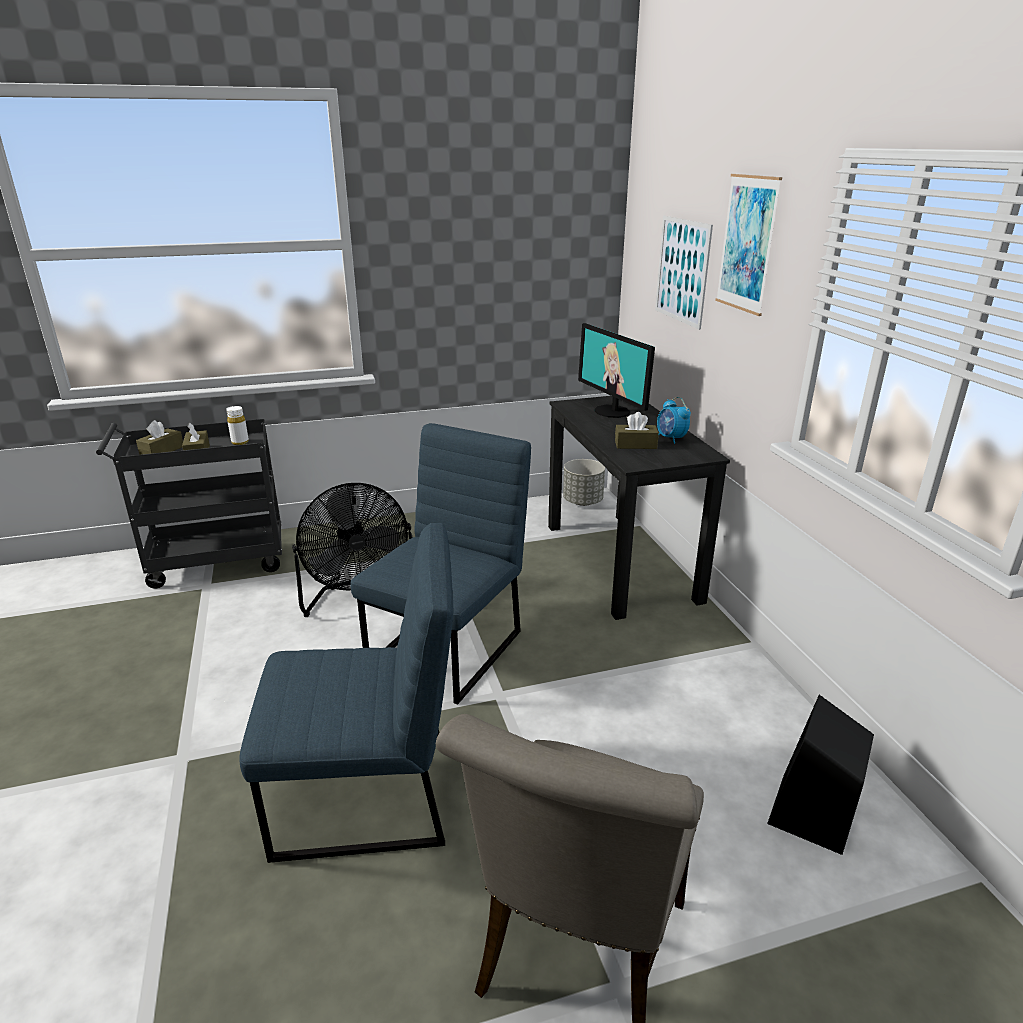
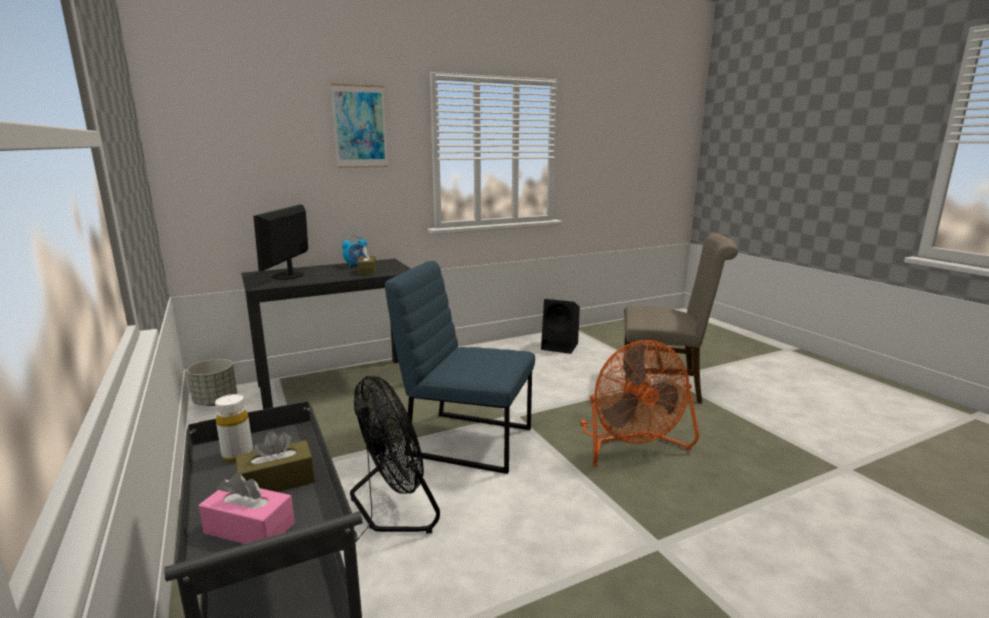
camera: 100 degrees left, 10 degrees down
brown tissue box [136,420,183,455] -> pink tissue box [199,472,295,544]
blue chair [239,523,453,863] -> orange fan [580,340,699,467]
monitor [578,323,655,418] -> monitor turned 135 degrees clockwise [253,205,308,280]
picture [655,216,713,330] -> none

